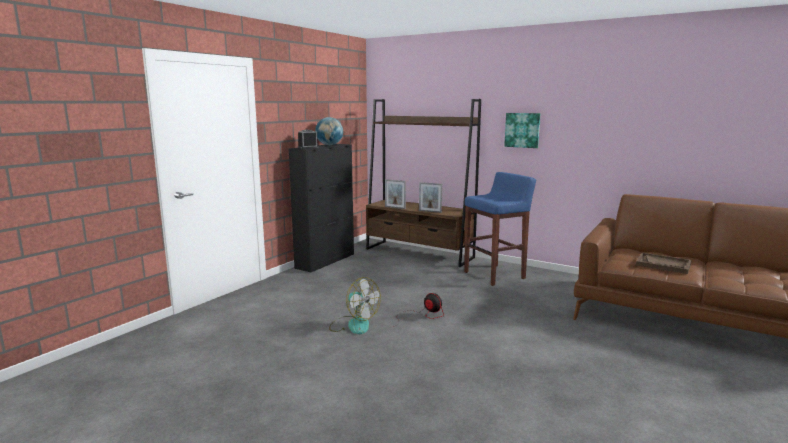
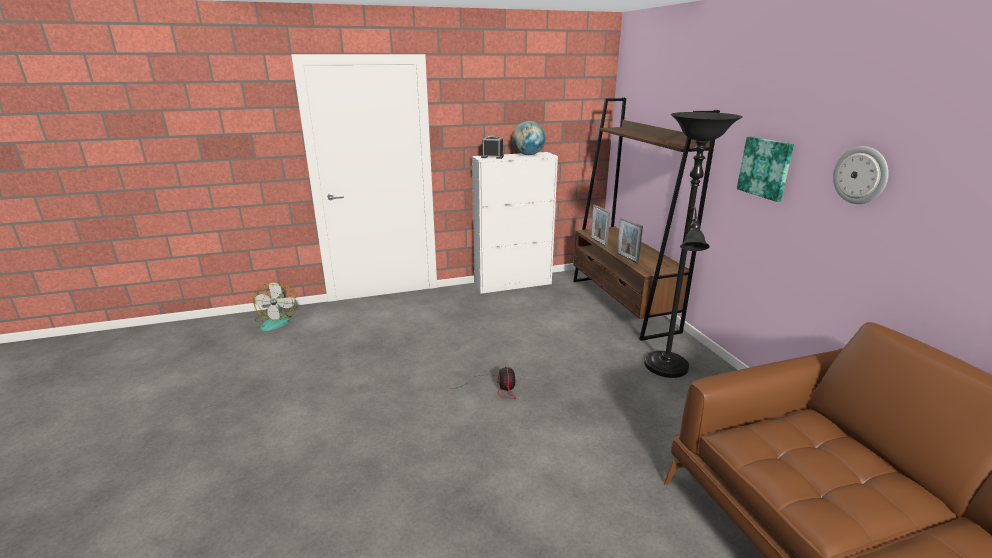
camera: 40 degrees right, 10 degrees up
black cabinet [289,144,354,272] -> white cabinet [472,152,558,294]
fan [329,277,381,334] -> fan moved to [253,281,296,331]
blue stool [464,172,536,286] -> black floor lamp [644,112,742,378]
brown tray [636,252,692,274] -> none
none -> wall clock [833,146,889,204]

